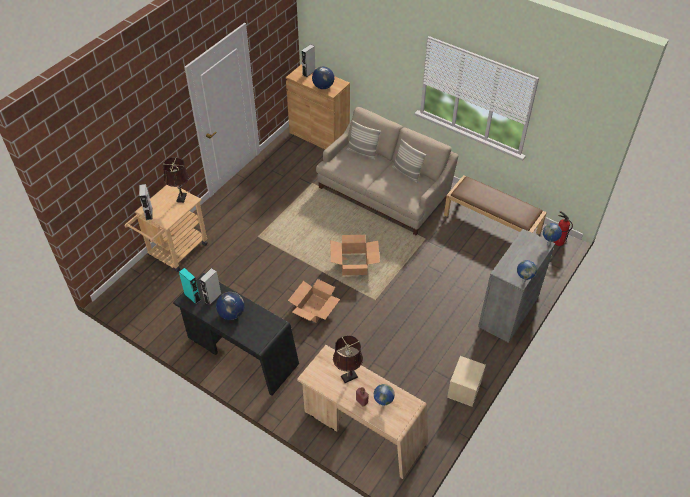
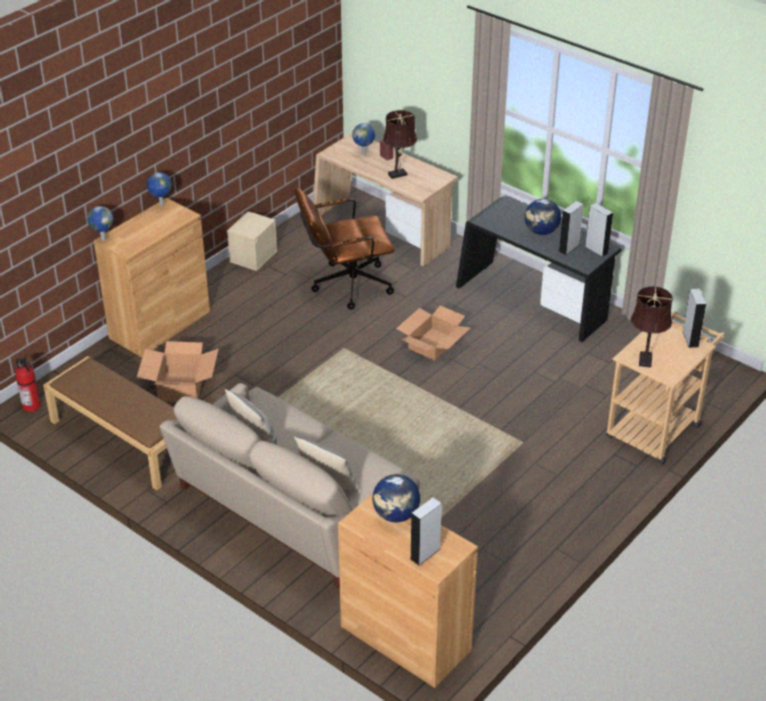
camera: 175 degrees left, 10 degrees down
turquoise speaker [179,268,201,304] -> grey speaker [585,203,613,257]
cardboard box [330,235,380,275] -> cardboard box moved to [137,341,219,402]
grey cabinet [478,229,555,343] -> brown cabinet [94,198,210,357]
none -> brown office chair [295,187,395,309]

